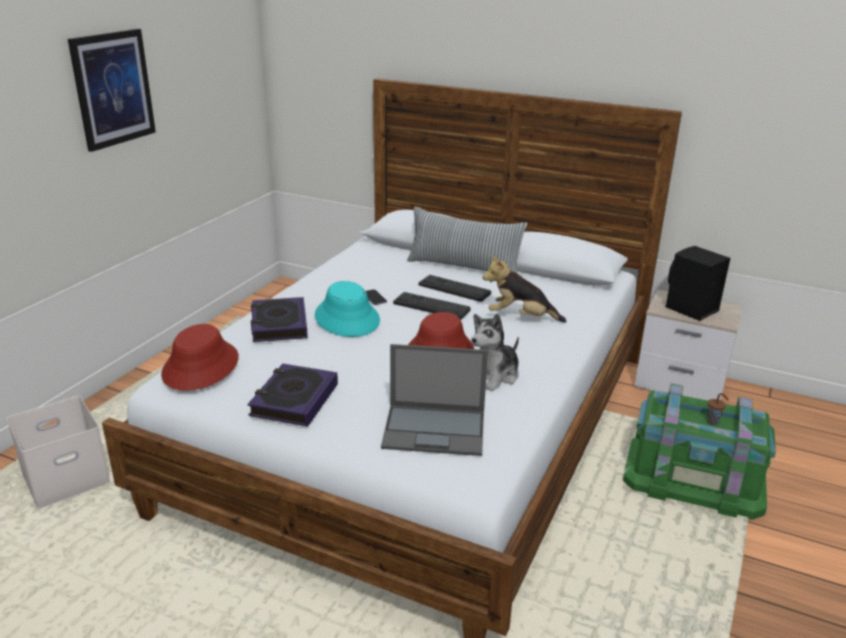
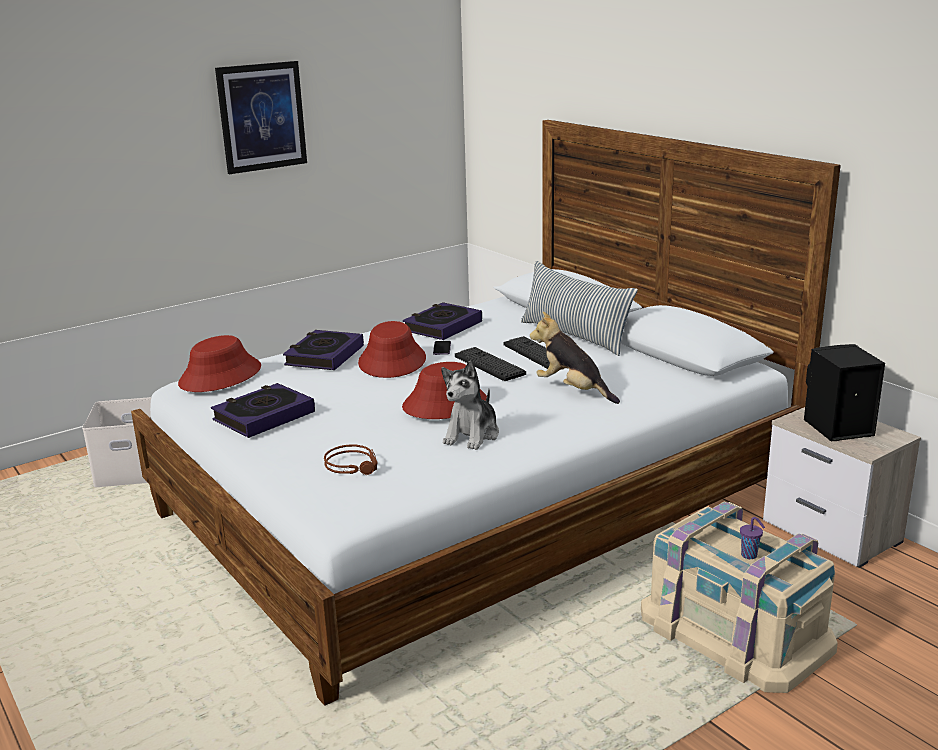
camera: 30 degrees right, 5 degrees down
turquoise hat [315,281,380,337] -> red hat [358,321,426,378]
laptop [381,344,488,456] -> brown headphones [324,444,378,475]
plush toy [471,314,519,391] -> plush toy turned 45 degrees counterclockwise [441,361,499,450]
green storage box [623,383,776,520] -> beige storage box [641,502,838,693]
brown cup [707,393,729,425] -> purple cup [740,517,765,559]
none -> book [403,302,482,340]

